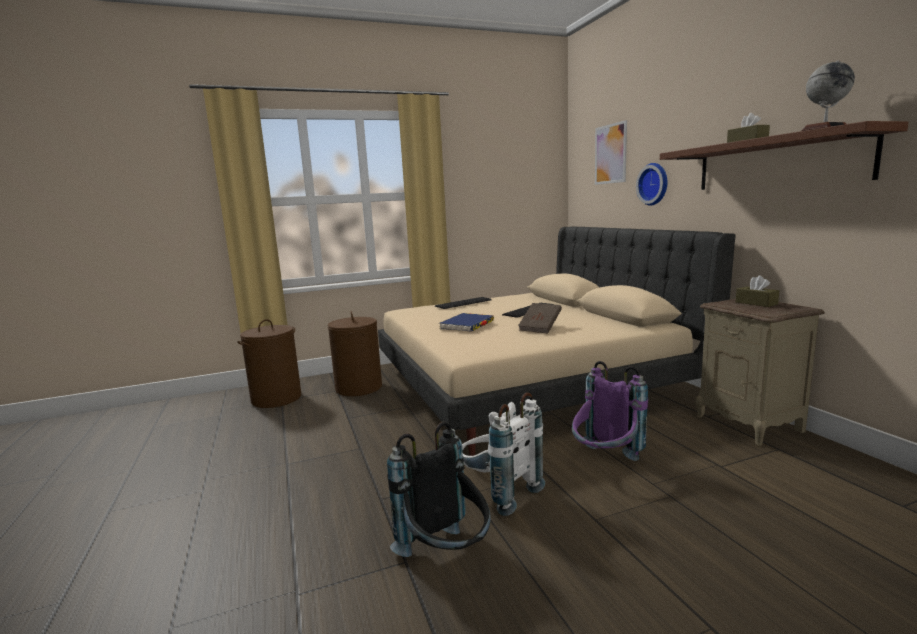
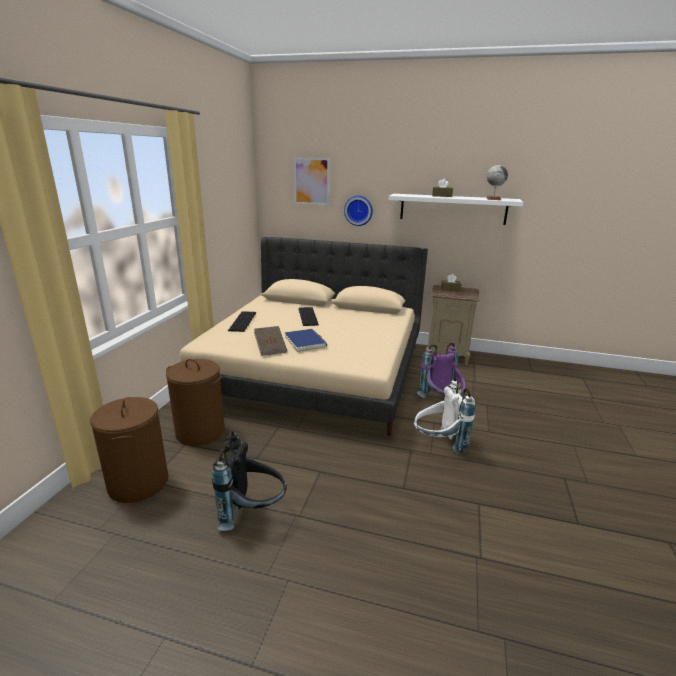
camera: 55 degrees left, 10 degrees up
black backpack [387,422,491,557] -> black backpack moved to [212,430,287,531]
brown book [518,303,562,333] -> brown book moved to [254,326,287,356]
brown shelf [660,121,909,190] -> white shelf [389,194,523,225]

